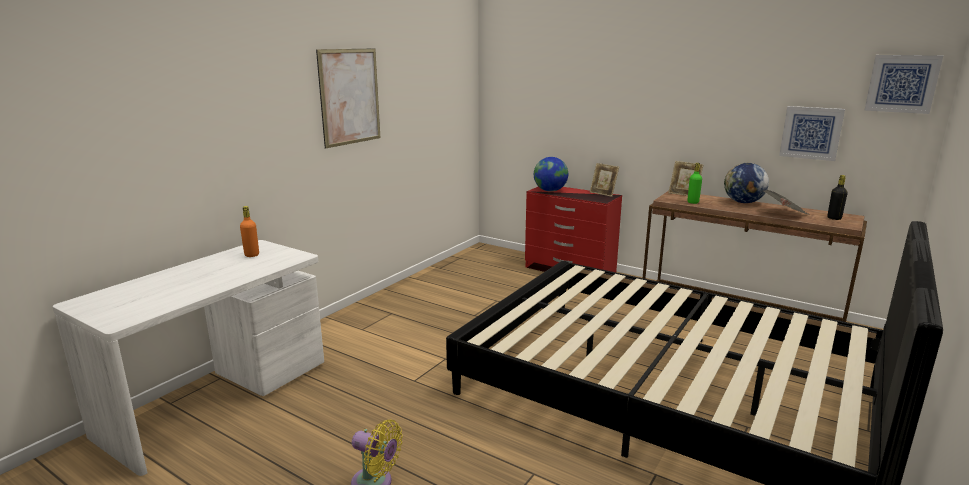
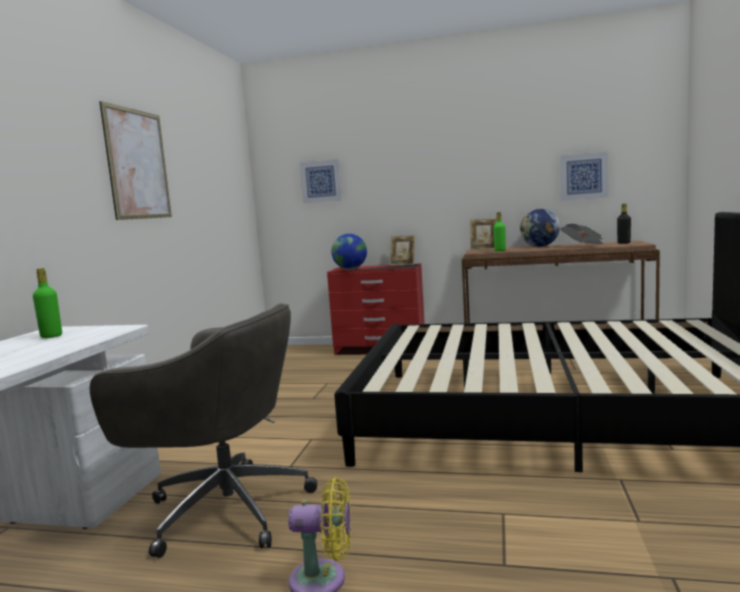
camera: 20 degrees left, 10 degrees down
orange bottle [240,206,259,257] -> green bottle [33,268,62,338]
picture [864,55,943,114] -> picture moved to [299,159,342,203]
none -> grey office chair [90,303,317,558]

